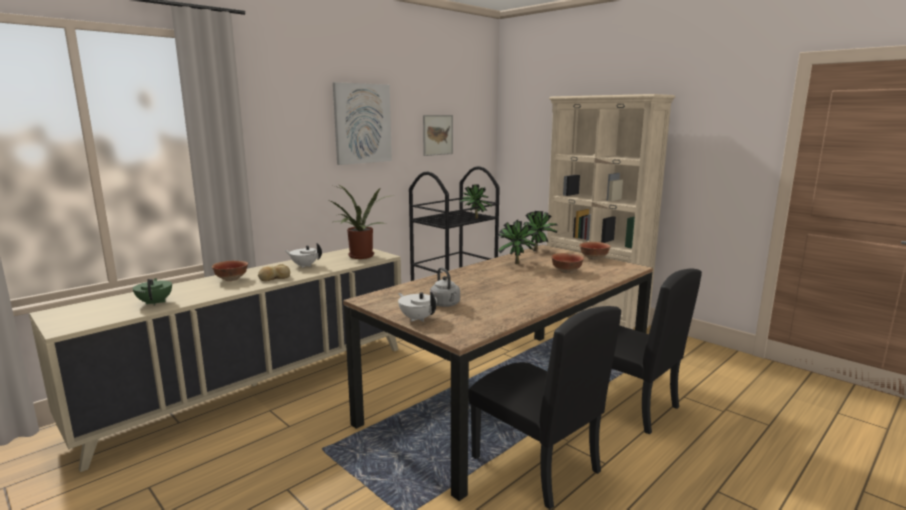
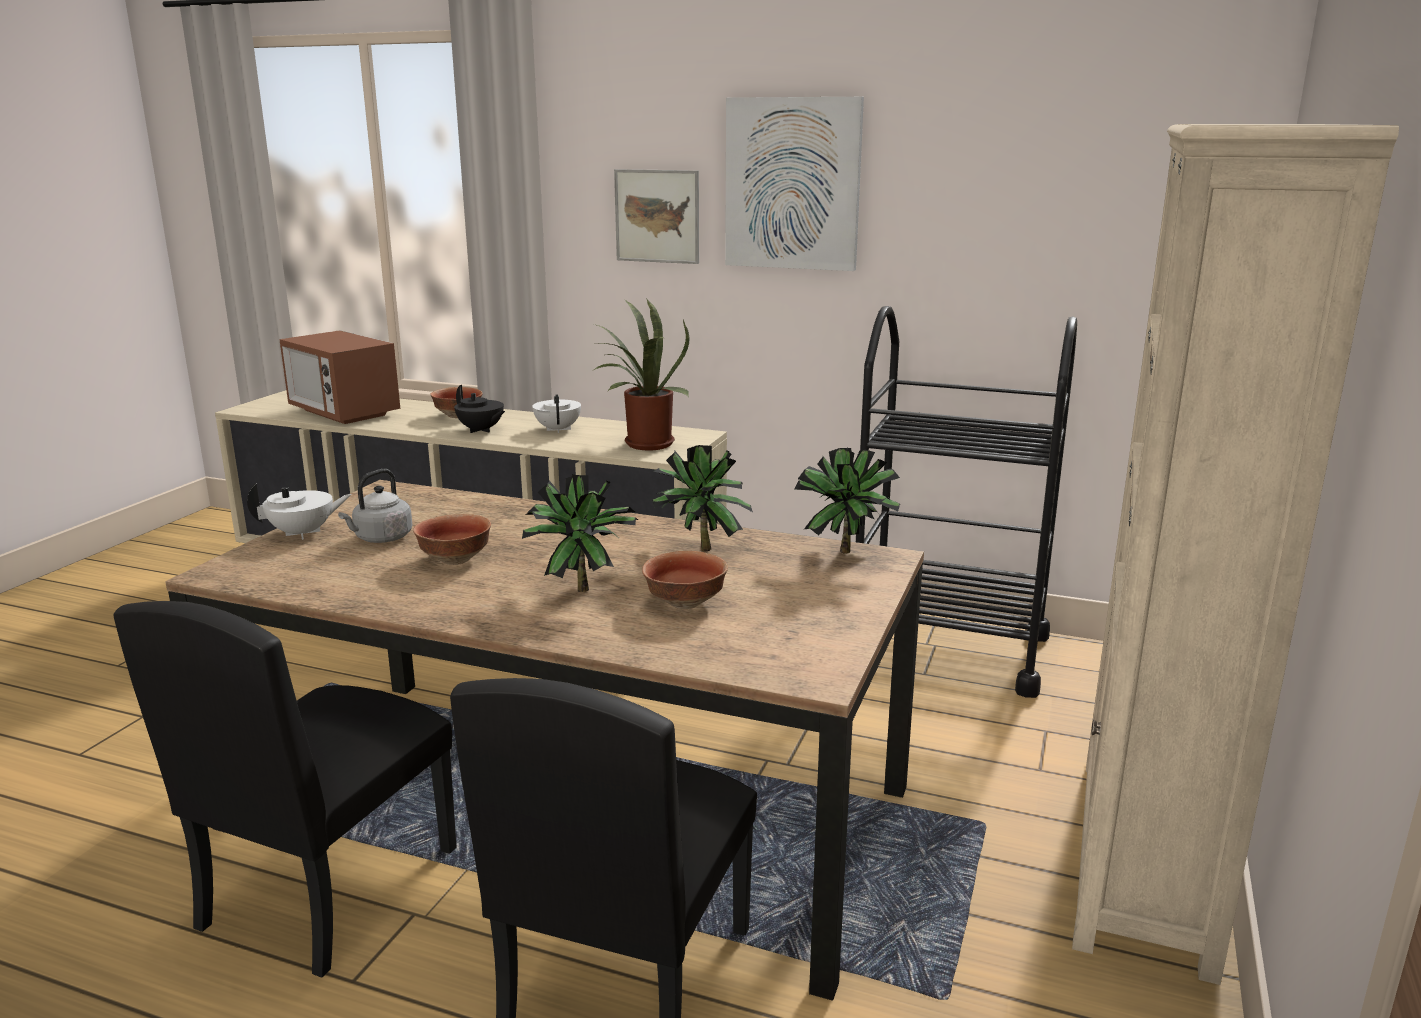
camera: 65 degrees right, 5 degrees up
green teapot [133,278,172,306] -> microwave [279,330,400,424]
bread [258,264,290,281] -> black teapot [454,385,505,433]
white teapot [398,292,437,322] -> white teapot turned 45 degrees clockwise [247,483,352,540]
picture [423,115,453,156] -> picture moved to [614,169,699,264]
potted plant [459,184,492,219] -> potted plant moved to [522,474,638,592]
bowl [579,242,611,260] -> bowl moved to [413,514,491,565]

